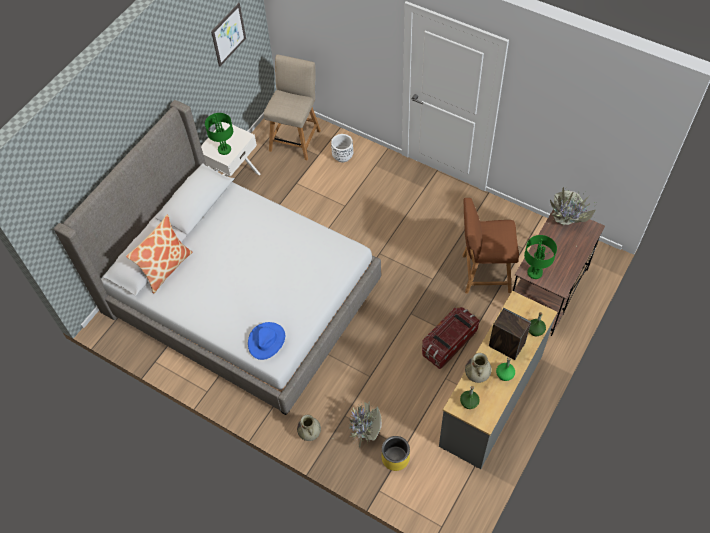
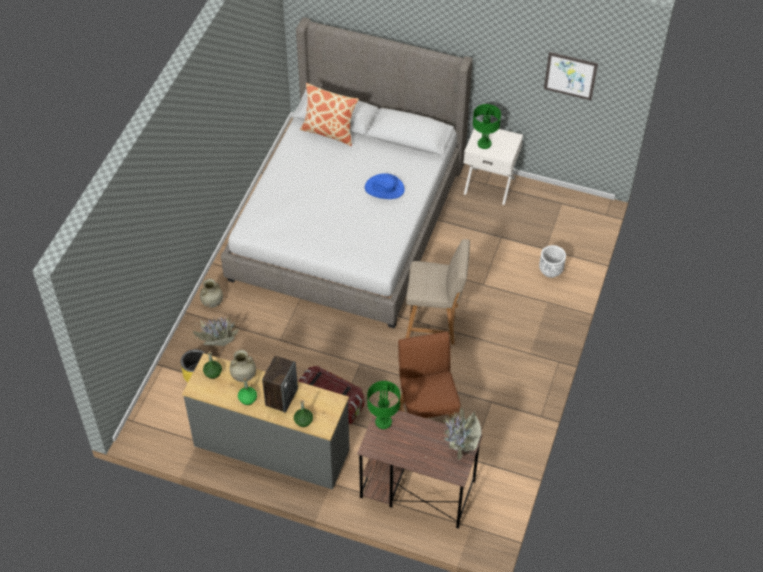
camera: 75 degrees right, 5 degrees down
blue hat [248,322,285,360] -> blue hat moved to [365,173,405,199]
beige chair [264,55,321,160] -> beige chair moved to [406,239,470,344]

